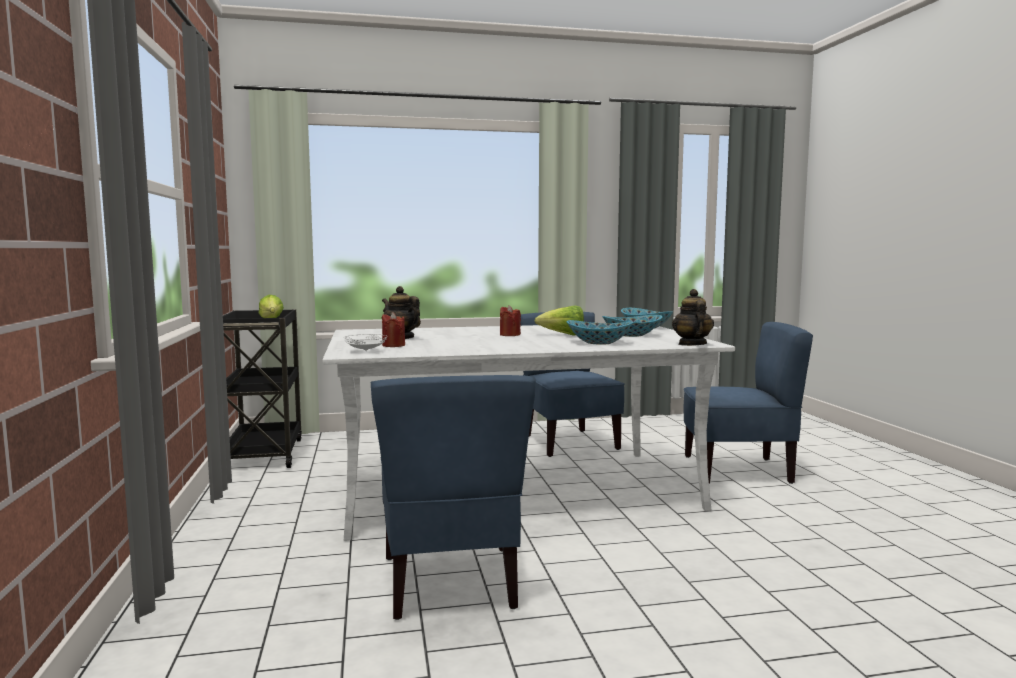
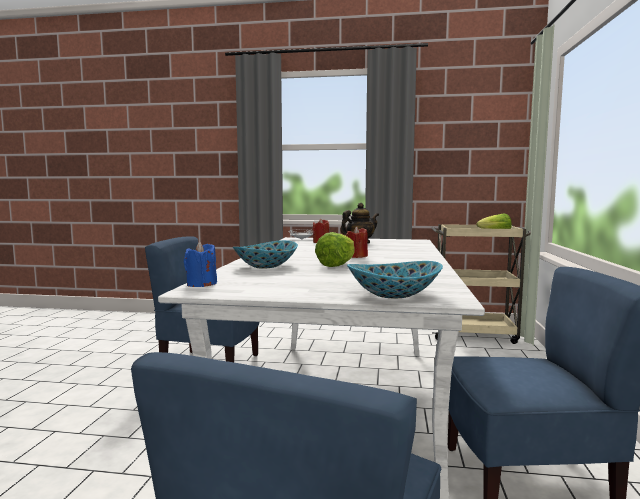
camera: 110 degrees right, 0 degrees up
black cart [223,309,302,468] -> beige cart [432,224,531,344]
bowl [602,315,662,337] -> none
teapot [672,289,714,346] -> blue candle [184,242,217,287]

